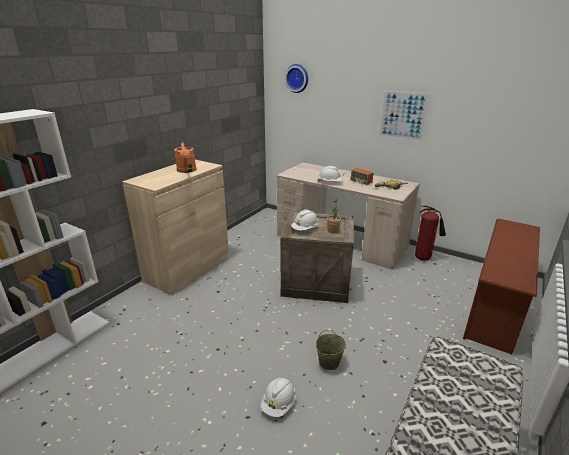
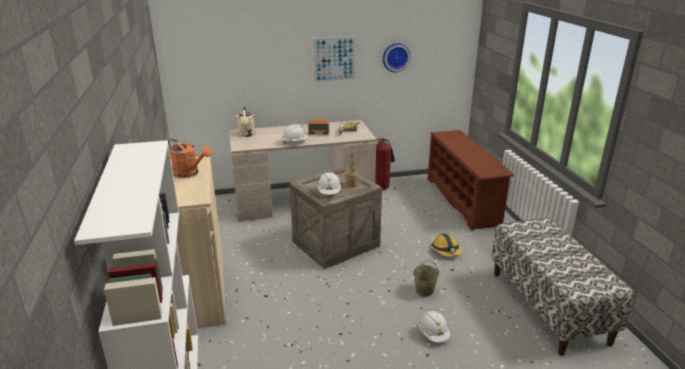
camera: 45 degrees left, 0 degrees up
wall clock [285,64,308,93] -> wall clock moved to [383,43,411,72]
none -> beige watering can [236,107,256,137]
none -> hard hat [430,234,461,256]

